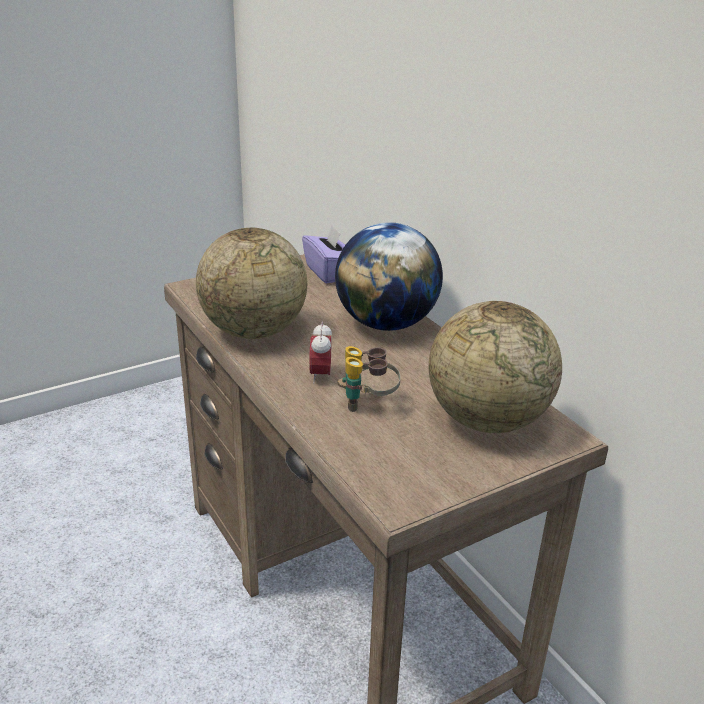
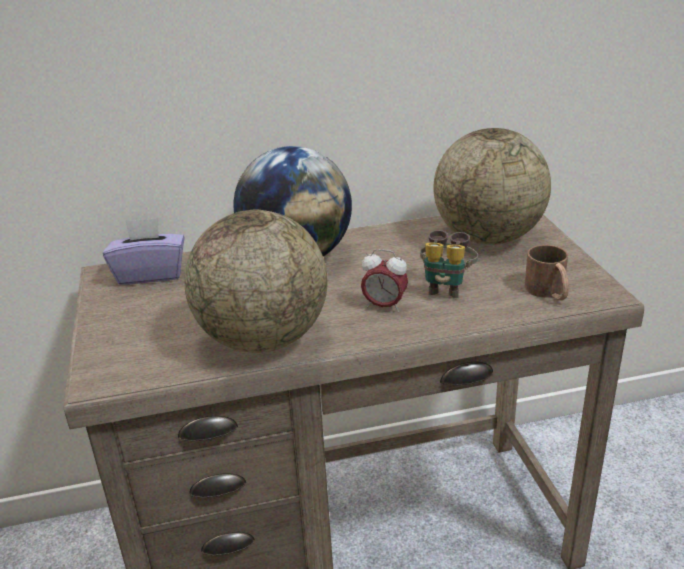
camera: 70 degrees left, 0 degrees up
none -> brown mug [524,245,569,300]

